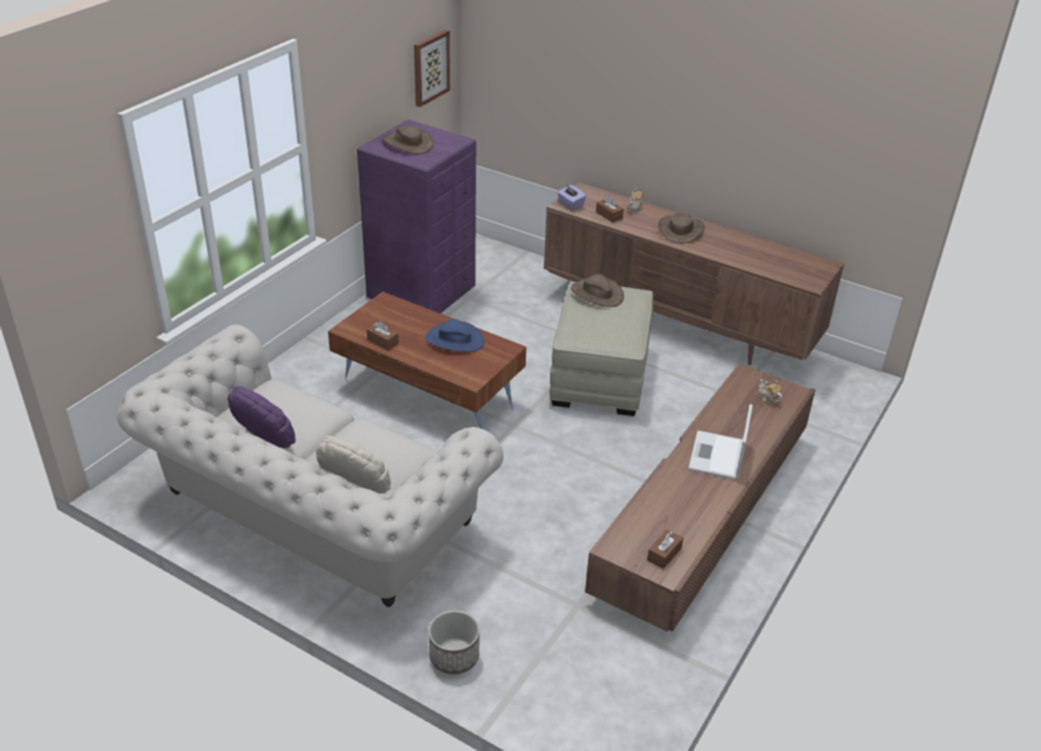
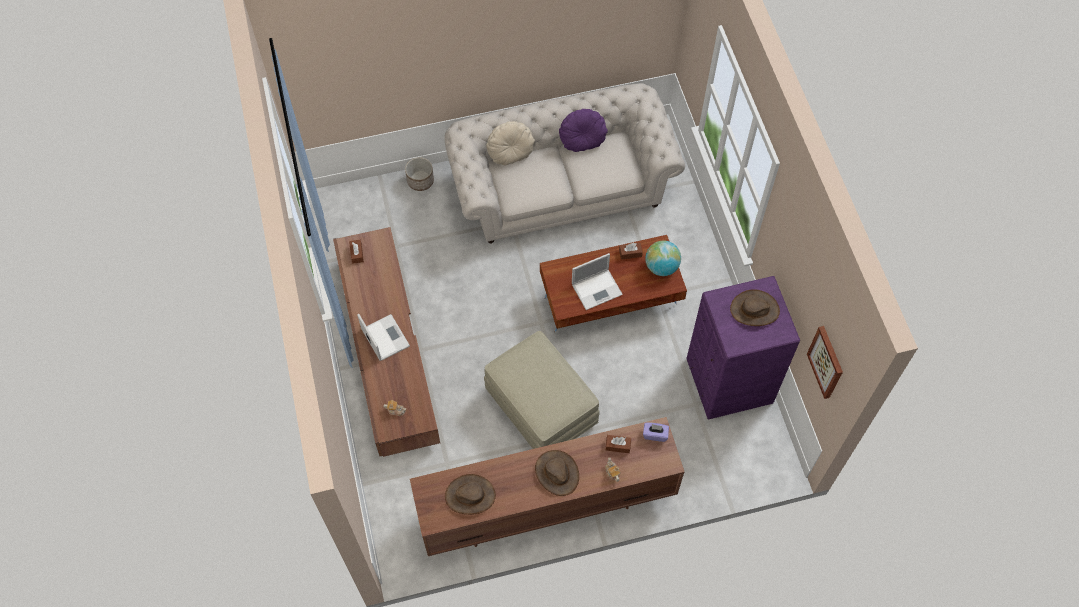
camera: 135 degrees right, 25 degrees up
blue hat [426,319,484,352] -> laptop [572,253,623,310]
brown hat [571,274,624,307] -> brown hat moved to [445,474,496,515]
none -> globe [645,241,681,276]

